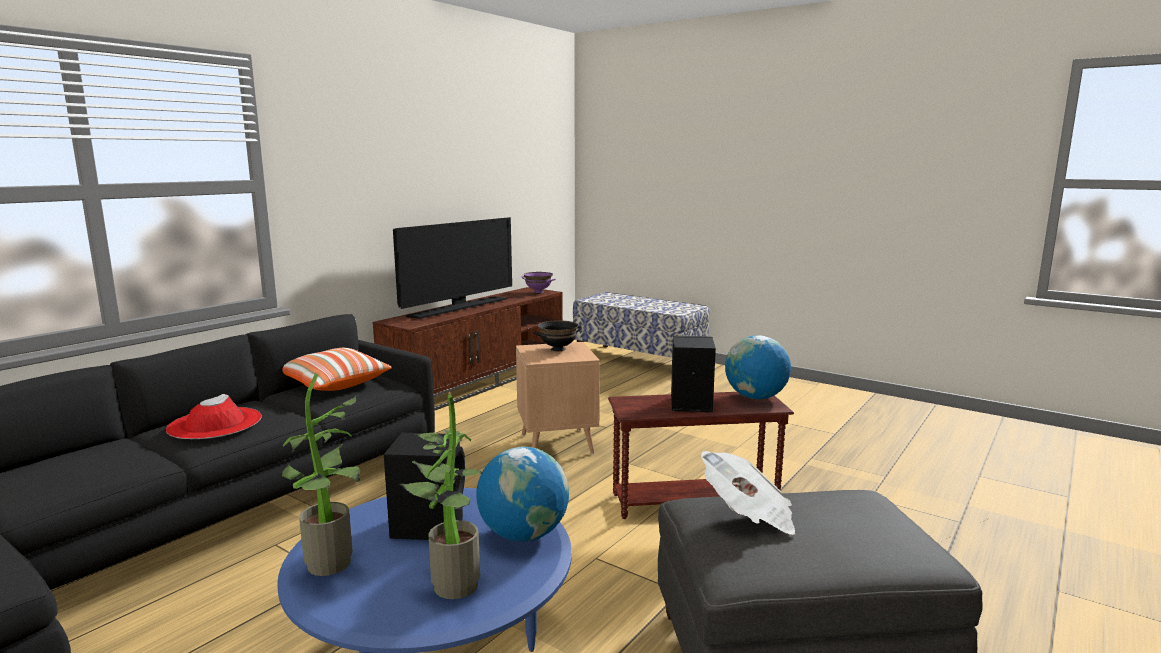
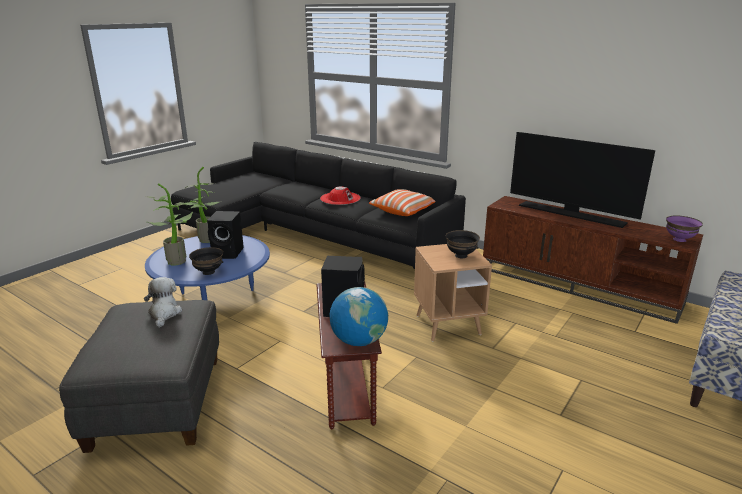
camera: 90 degrees right, 10 degrees up
globe [476,446,569,542] -> black bowl [189,247,223,275]
newspaper [701,451,795,535] -> plush toy [144,277,182,328]

